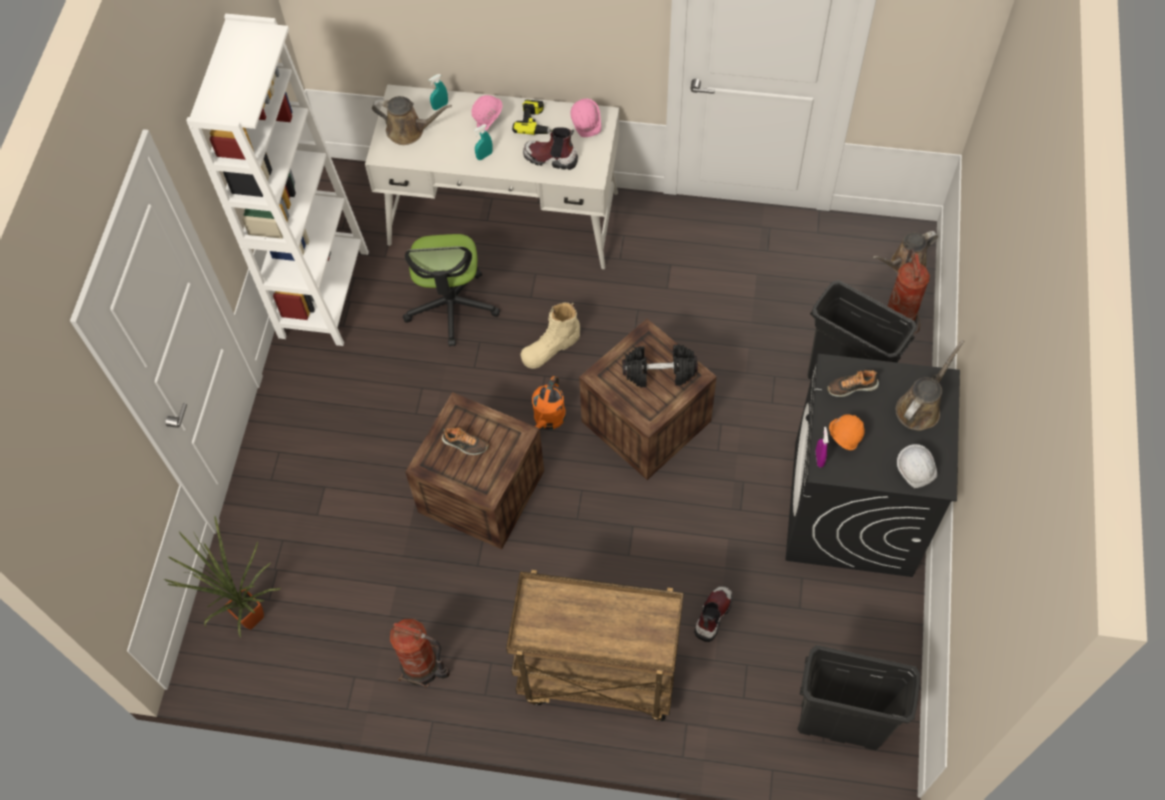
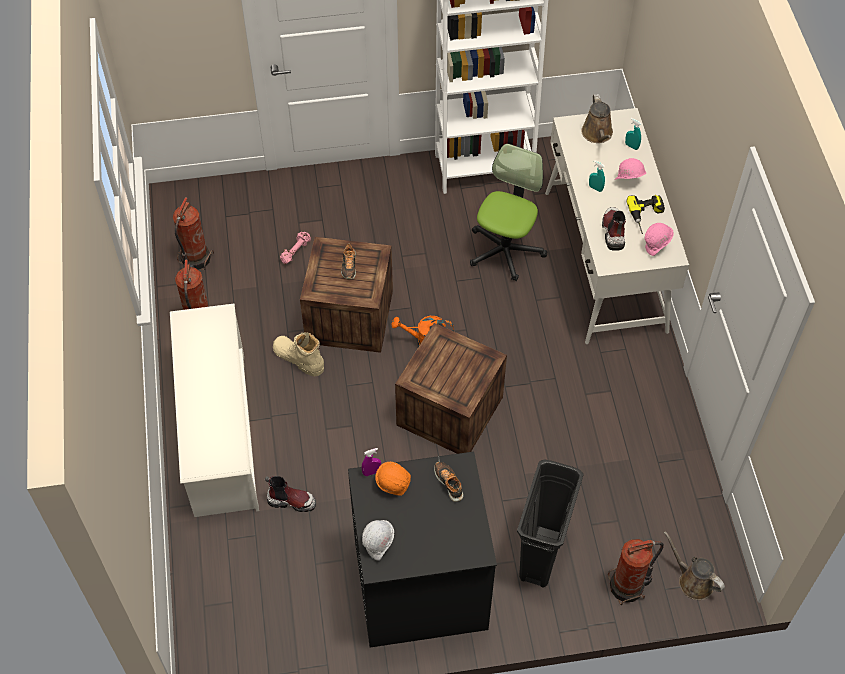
camera: 70 degrees right, 5 degrees down
potted plant [163,517,281,638] -> none
office chair [403,234,500,346] -> office chair turned 135 degrees clockwise [470,144,547,281]
brown cart [506,570,684,722] -> white shoe rack [170,304,259,517]
beige boot [520,303,580,369] -> beige boot moved to [273,332,324,377]
black dumbbell [622,345,698,387] -> none
black trash can [797,645,920,750] -> none
brown watering can [896,340,964,431] -> none
none -> fire extinguisher [173,197,214,270]
none -> pink dumbbell [280,232,311,265]

